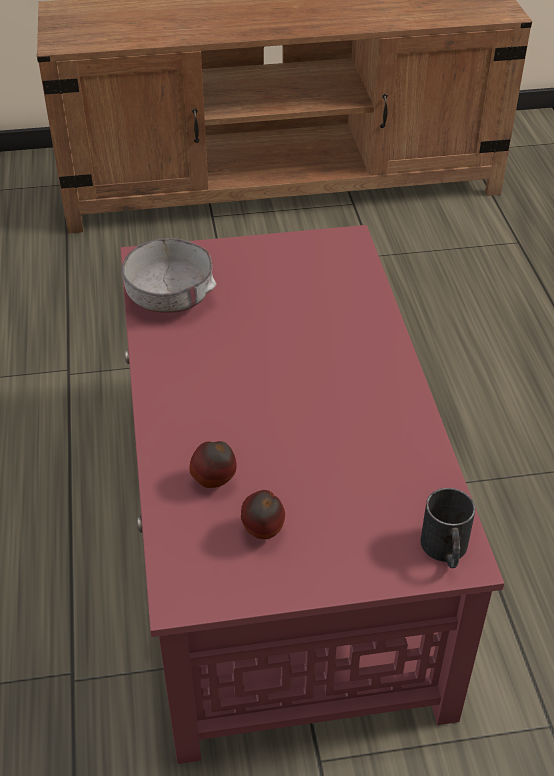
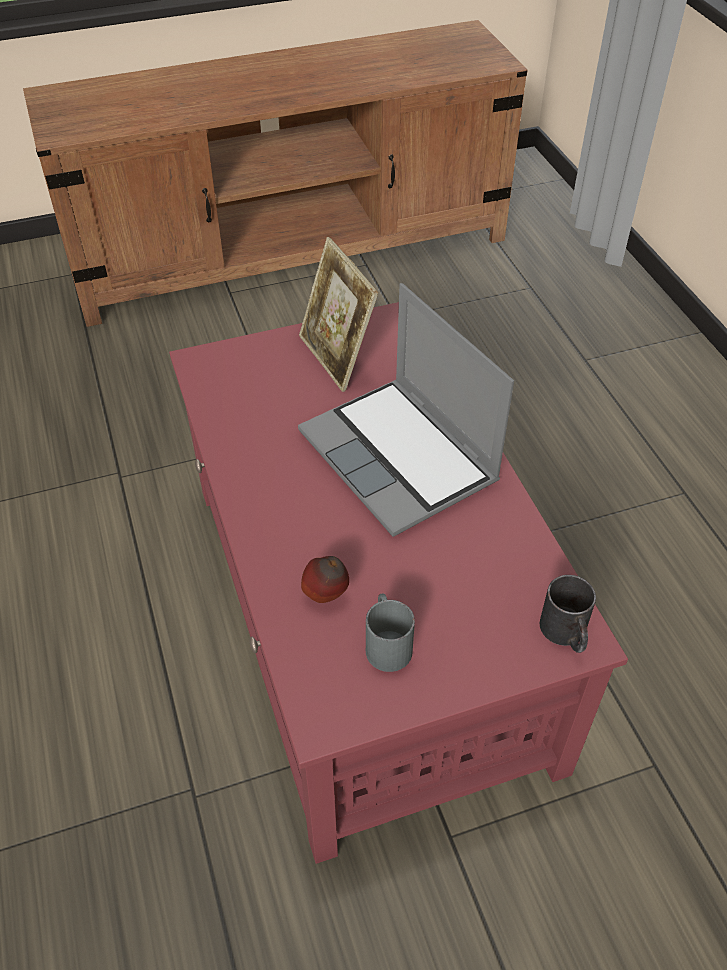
camera: 10 degrees left, 5 degrees up
grey bowl [122,238,217,313] -> none
apple [241,490,285,539] -> grey mug [366,594,415,672]
none -> laptop [298,283,514,537]
none -> picture frame [299,237,378,392]

